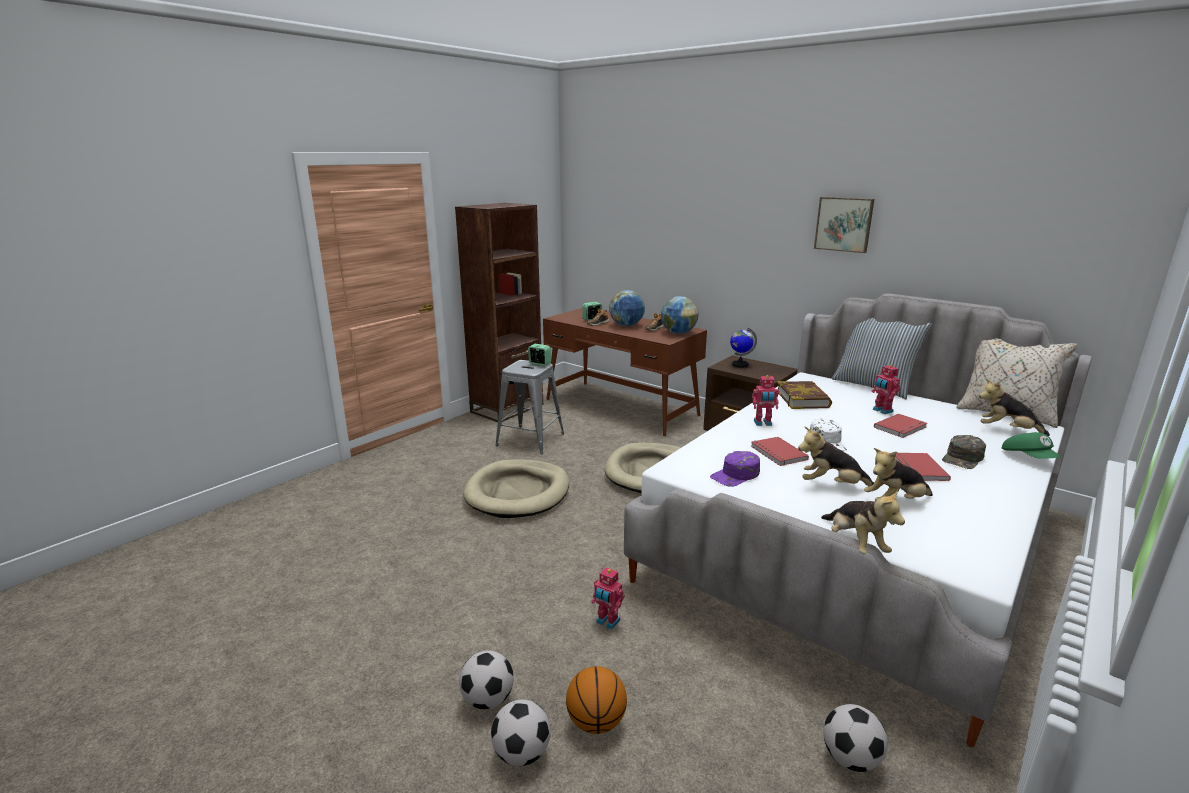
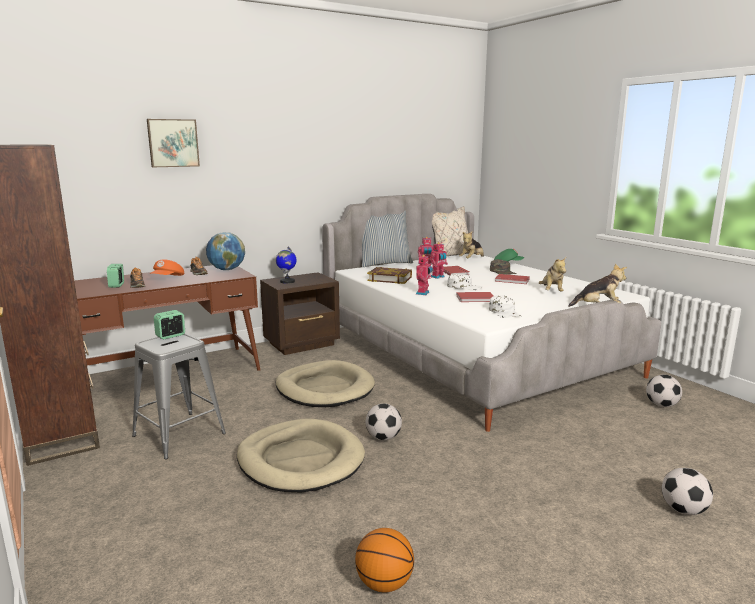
camera: 70 degrees left, 5 degrees down
football [459,650,514,709] -> football moved to [366,403,402,440]
basketball [566,666,627,734] -> basketball moved to [355,528,414,592]
toy robot [591,567,625,629] -> toy robot moved to [430,242,448,279]
globe [609,290,645,326] -> orange cap [150,259,184,276]
purple cap [710,451,760,487] -> white cap [489,295,521,318]
plush toy [798,427,874,487] -> none
picture [814,197,874,253] -> picture moved to [147,119,200,167]

